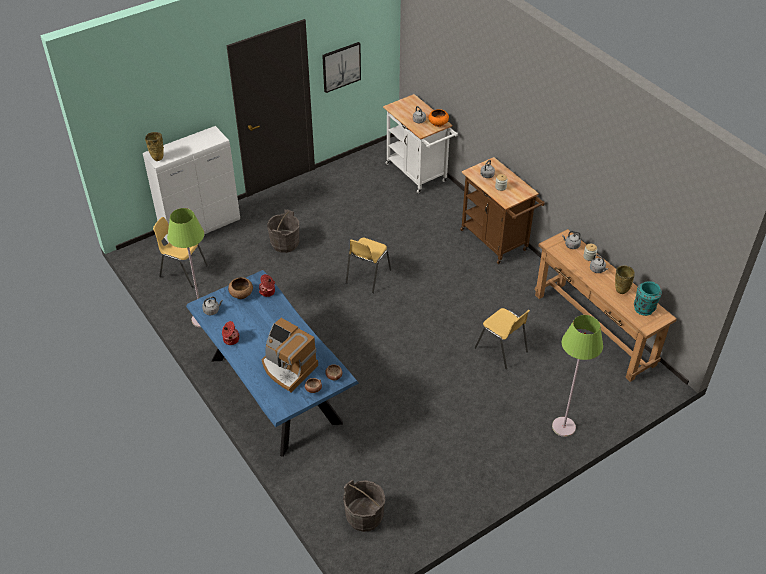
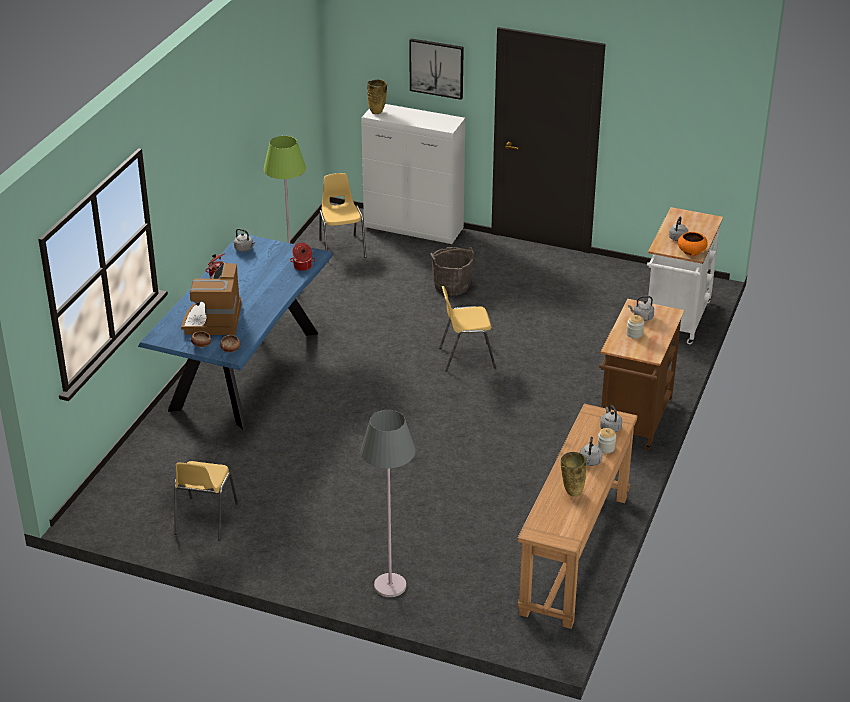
camera: 55 degrees right, 10 degrees down
brown bowl [228,277,253,299] -> none
picture [322,42,361,93] -> picture moved to [409,38,464,100]
grey bucket [343,479,385,532] -> none
yellow chair [475,308,530,369] -> yellow chair moved to [174,461,238,541]
green floor lamp [552,315,603,437] -> grey floor lamp [361,410,415,597]
turquoise vase [634,281,662,316] -> none

